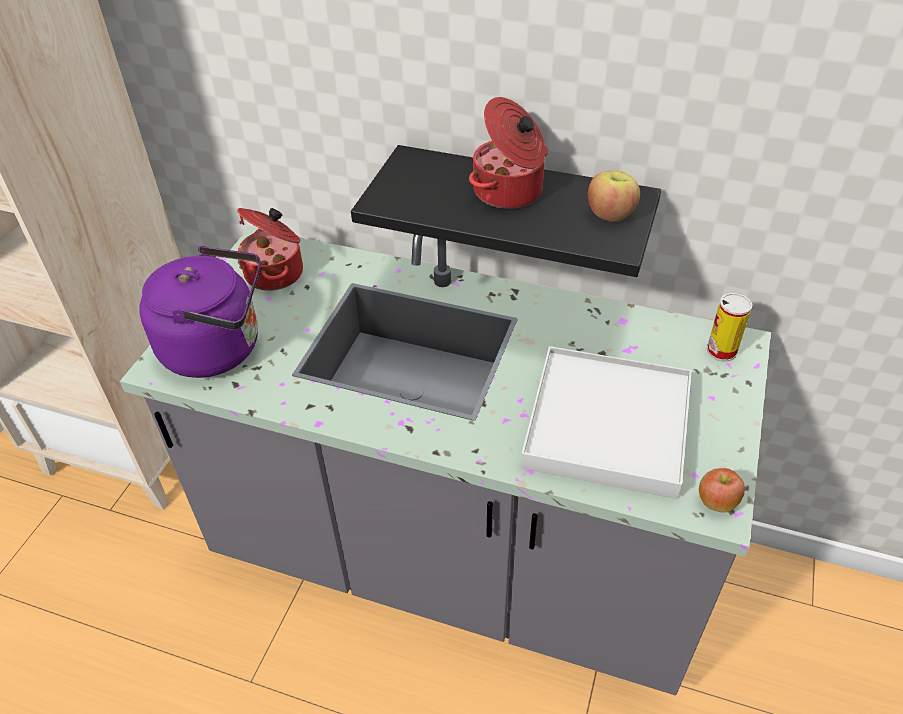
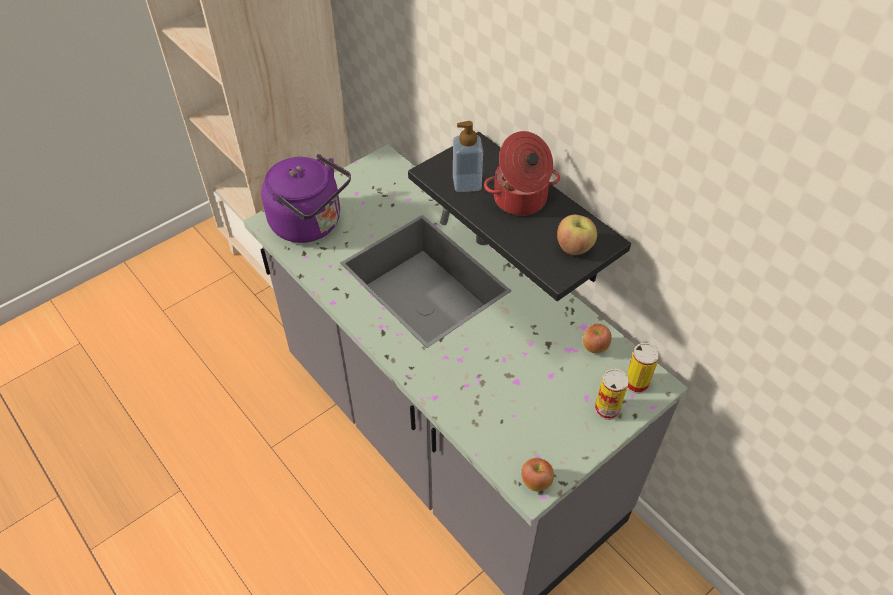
camera: 30 degrees right, 5 degrees up
cooking pot [237,208,303,291] -> none
white tray [521,346,692,499] -> none
none -> soap dispenser [453,121,483,192]
none -> apple [583,324,612,353]
none -> can [595,368,629,420]

